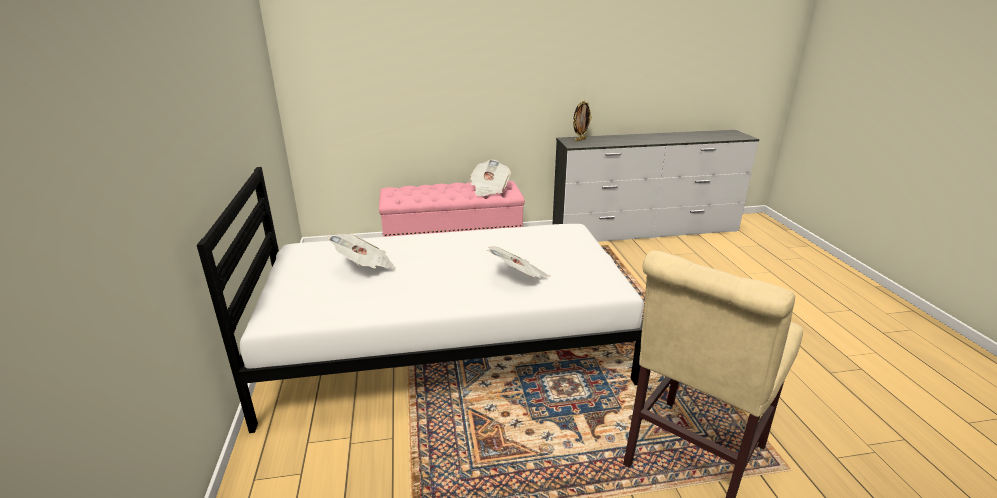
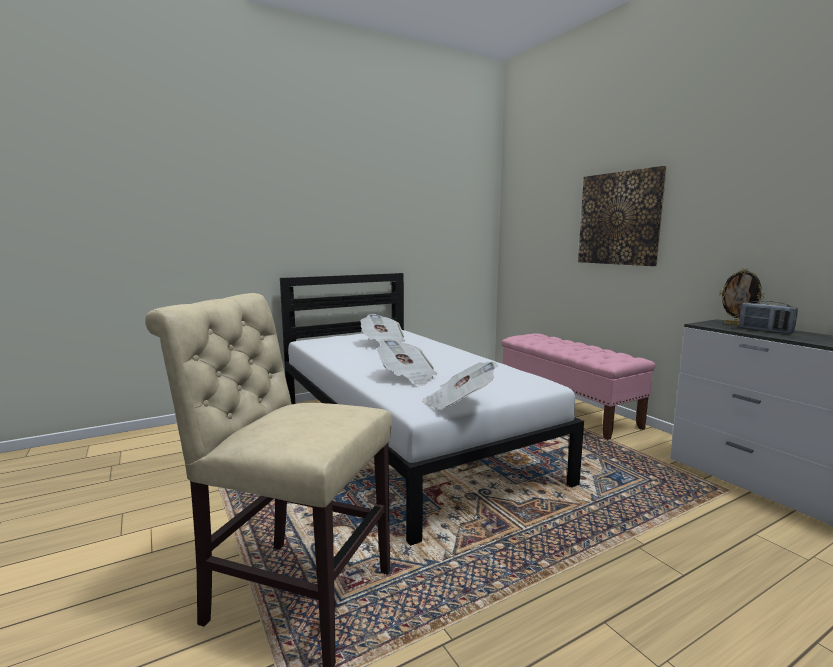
camera: 70 degrees right, 15 degrees down
newspaper [470,160,511,196] -> newspaper moved to [422,362,498,410]
none -> picture [578,166,667,266]
none -> radio [739,301,798,334]

